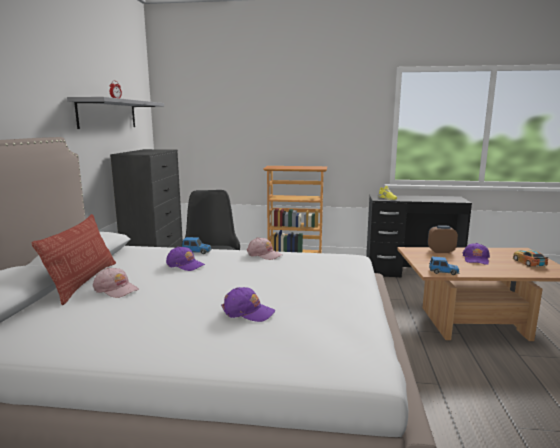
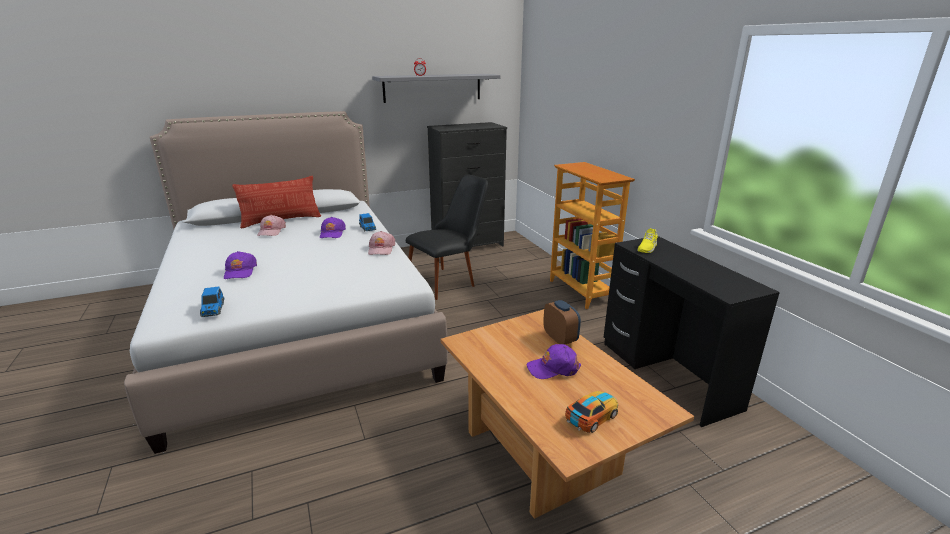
camera: 60 degrees right, 10 degrees up
toy car [429,257,459,275] -> toy car moved to [200,287,224,317]

